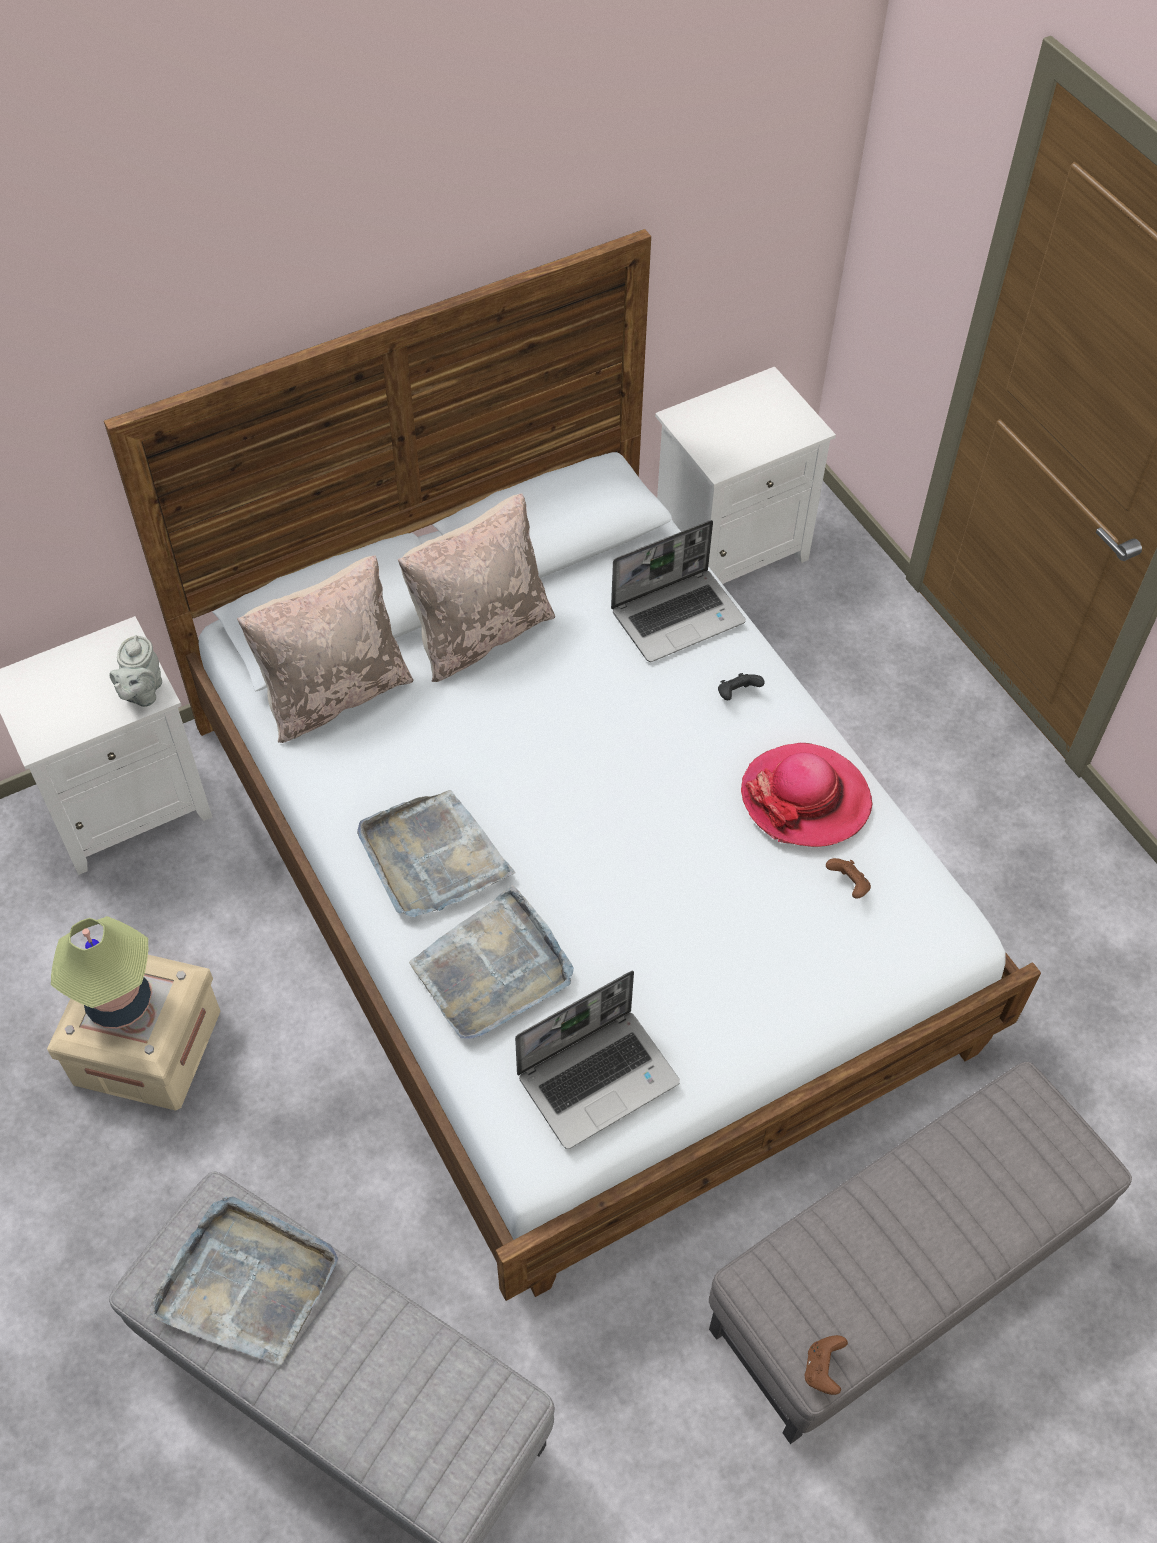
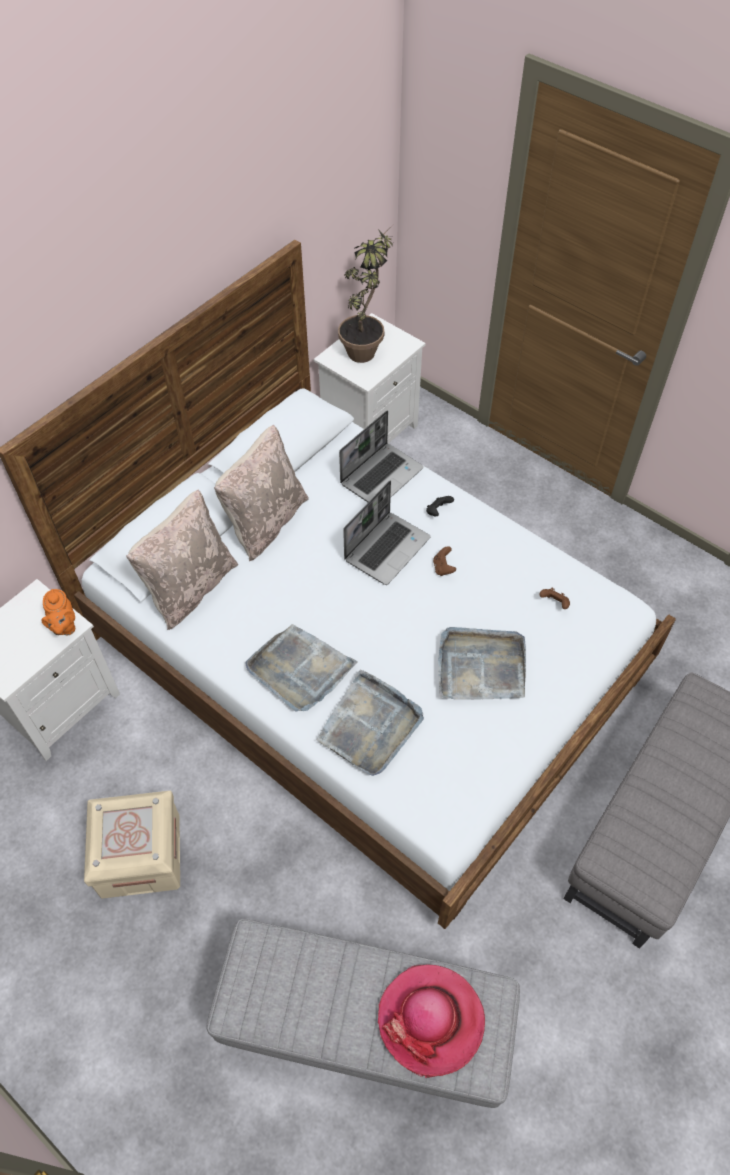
camera: 20 degrees left, 0 degrees up
table lamp [51,916,151,1029] -> none
grey teapot [109,635,162,707] -> orange teapot [41,589,75,635]
grey tray [147,1196,338,1365] -> grey tray moved to [438,627,526,700]
laptop [515,970,680,1149] -> laptop moved to [343,481,430,585]
hat [741,743,873,847] -> hat moved to [378,965,485,1078]
brown game controller [805,1335,848,1395] -> brown game controller moved to [433,546,456,576]
none -> potted plant [338,227,394,363]

